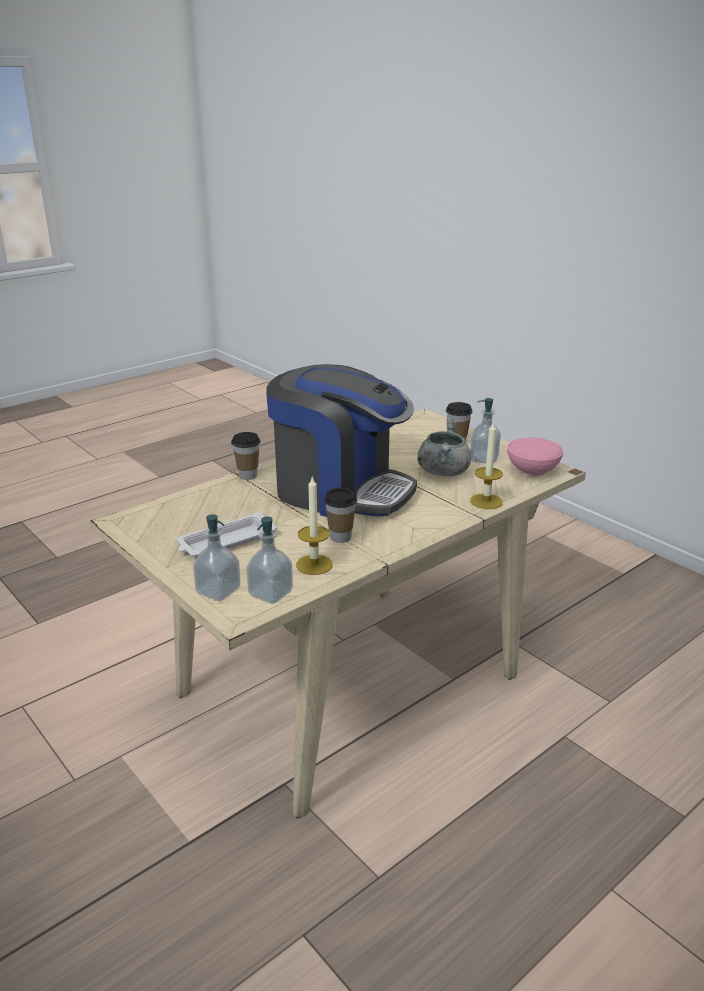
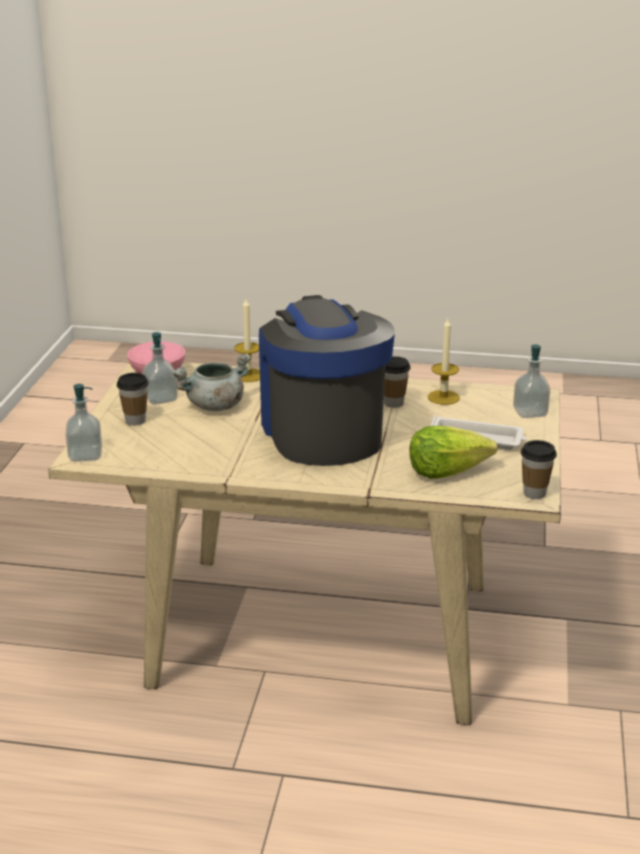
camera: 130 degrees left, 0 degrees up
cup [231,432,260,480] -> cup moved to [521,440,557,499]
soap dispenser [247,517,293,604] -> soap dispenser moved to [66,384,102,462]
none -> lettuce [409,426,498,479]

